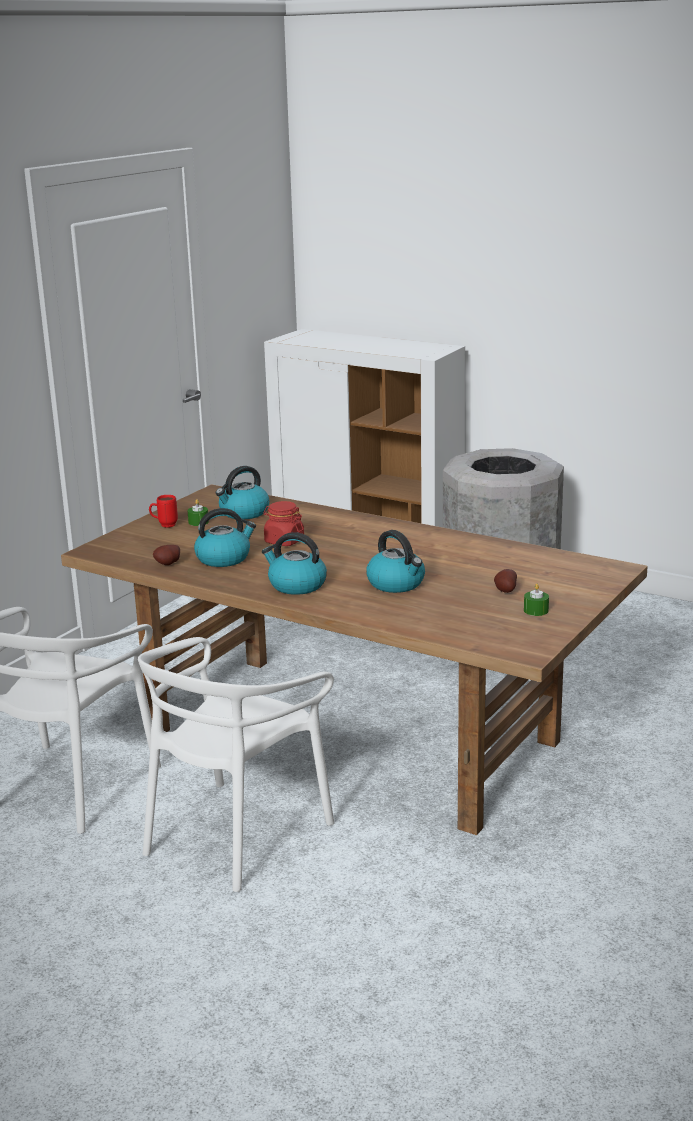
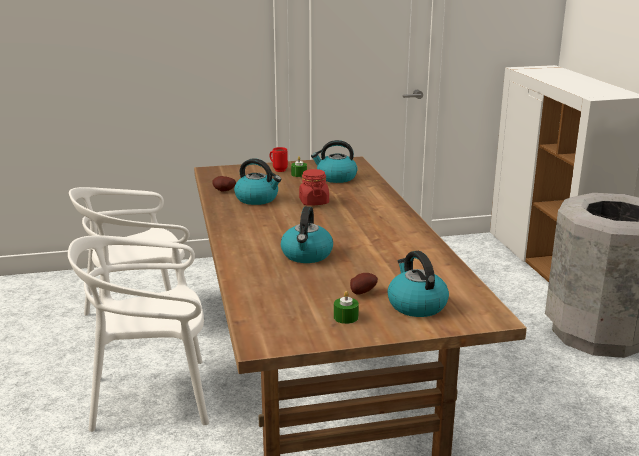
camera: 45 degrees right, 0 degrees up
kettle [262,532,327,595] -> kettle moved to [388,251,449,317]

